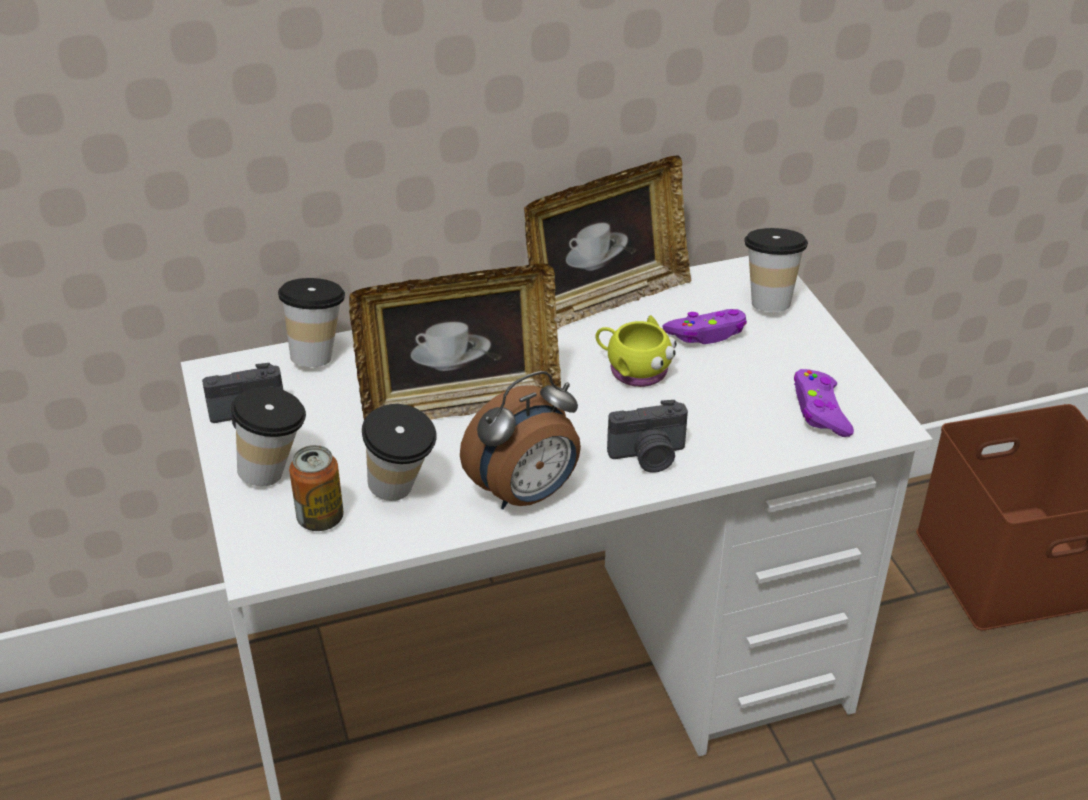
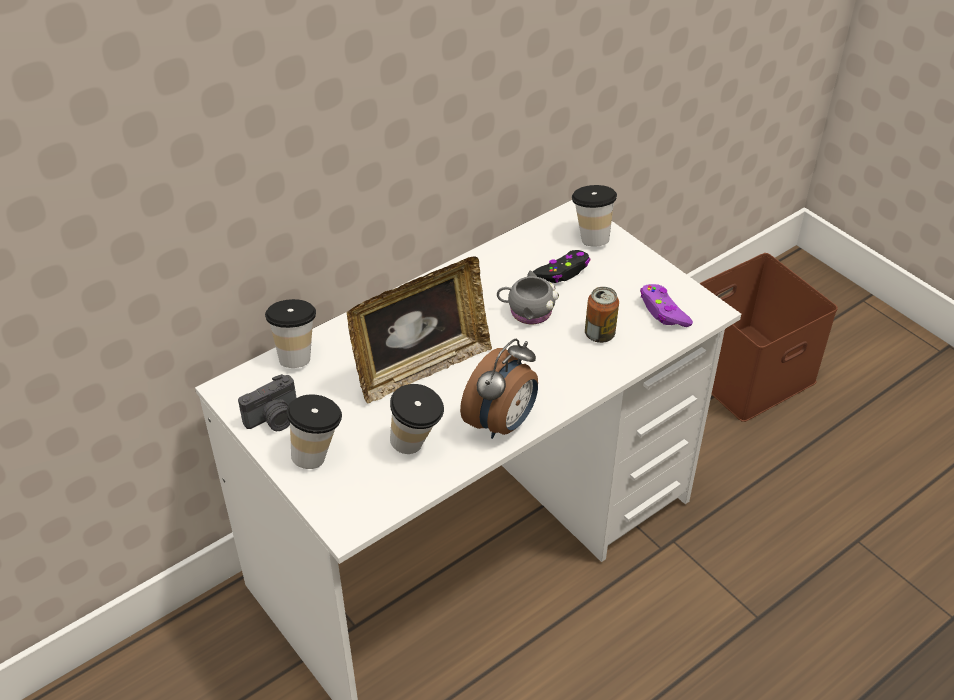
camera: 20 degrees left, 5 degrees up
can [289,445,344,531] -> can moved to [585,287,619,343]
picture frame [524,156,692,329] -> none
yellow mug [595,315,677,387] -> grey mug [497,271,559,324]
camera [607,400,688,473] -> none
purple game controller [662,309,747,344] -> black game controller [533,250,590,283]

